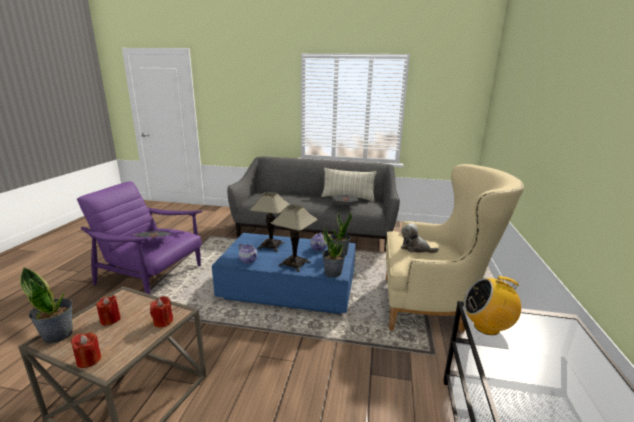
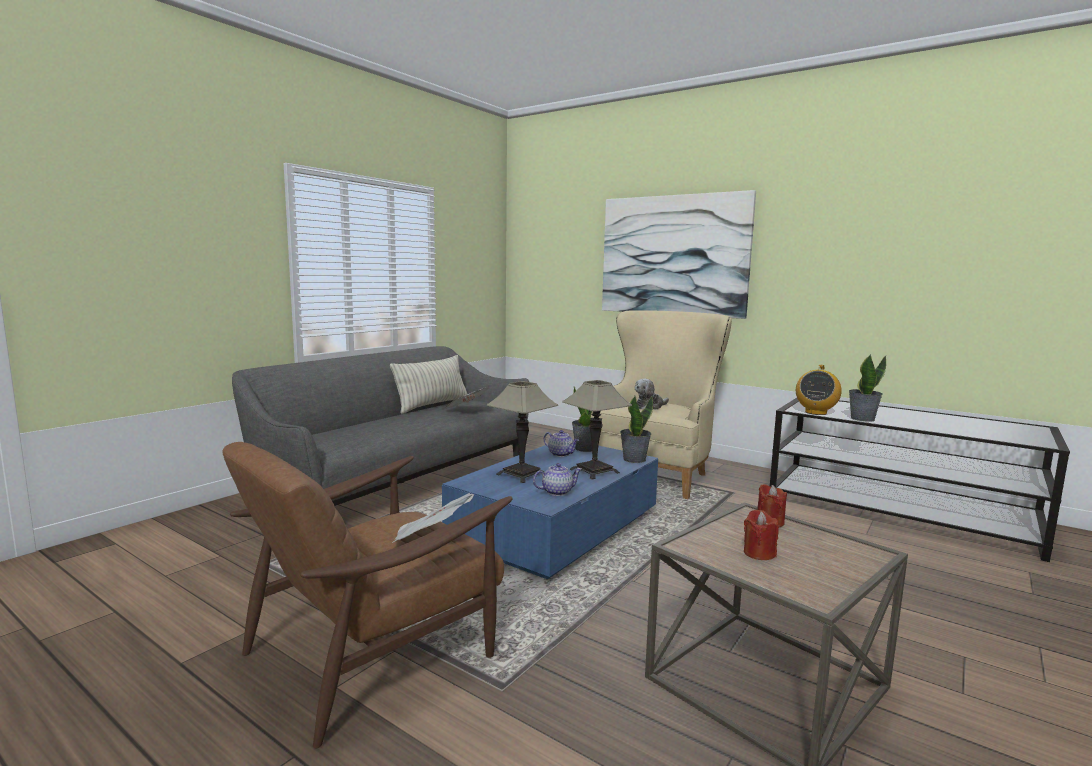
camera: 65 degrees left, 10 degrees down
potted plant [20,267,73,344] -> potted plant moved to [849,354,886,422]
red candle [71,332,101,368] -> none
purple armchair [77,181,202,295] -> brown armchair [222,442,513,748]
none -> picture [602,190,756,319]

